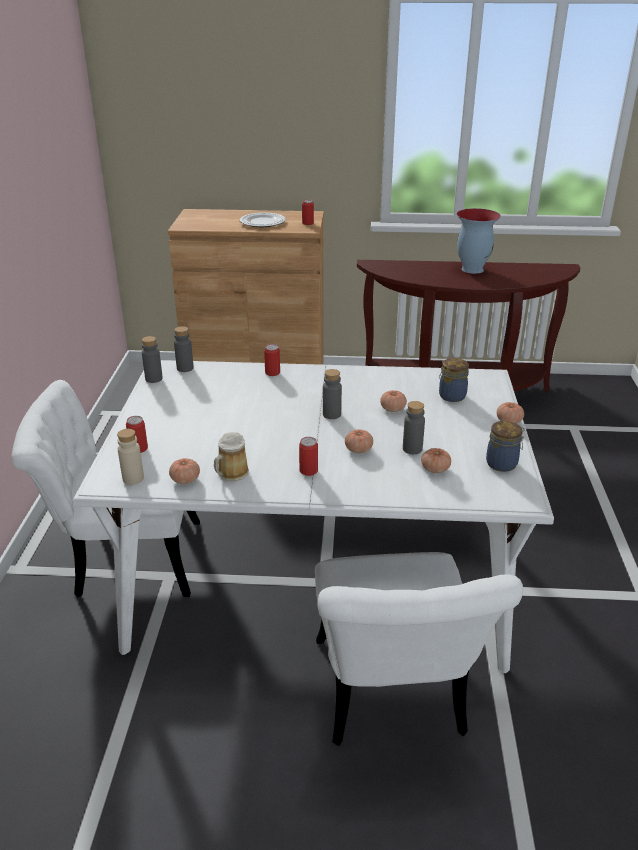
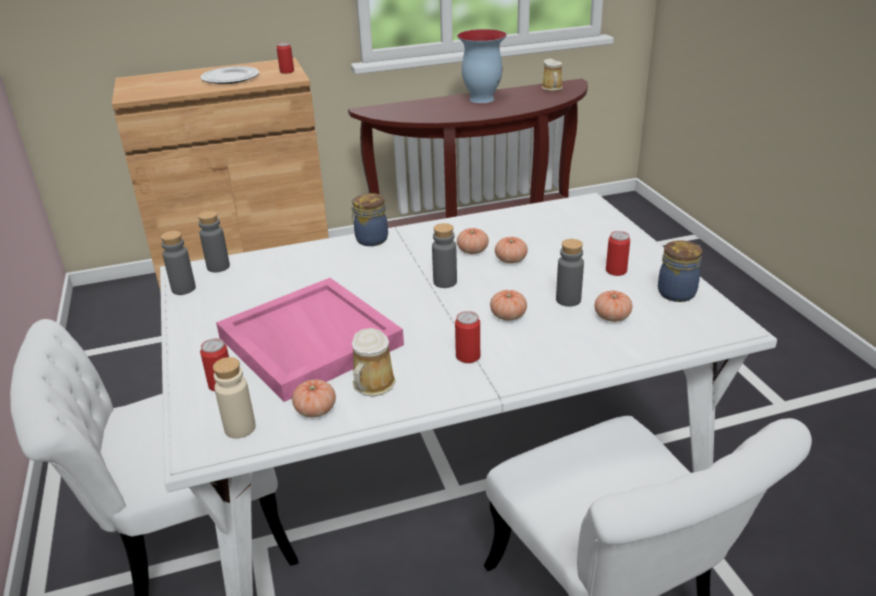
camera: 20 degrees left, 0 degrees up
can [264,344,280,376] -> can moved to [606,231,630,276]
jar [439,358,469,402] -> jar moved to [351,193,388,246]
tomato [497,402,524,424] -> tomato moved to [457,228,489,254]
none -> pink tray [216,278,404,402]
none -> mug [542,59,563,91]

